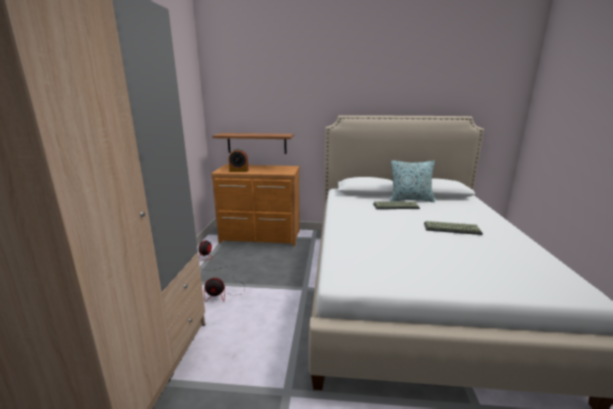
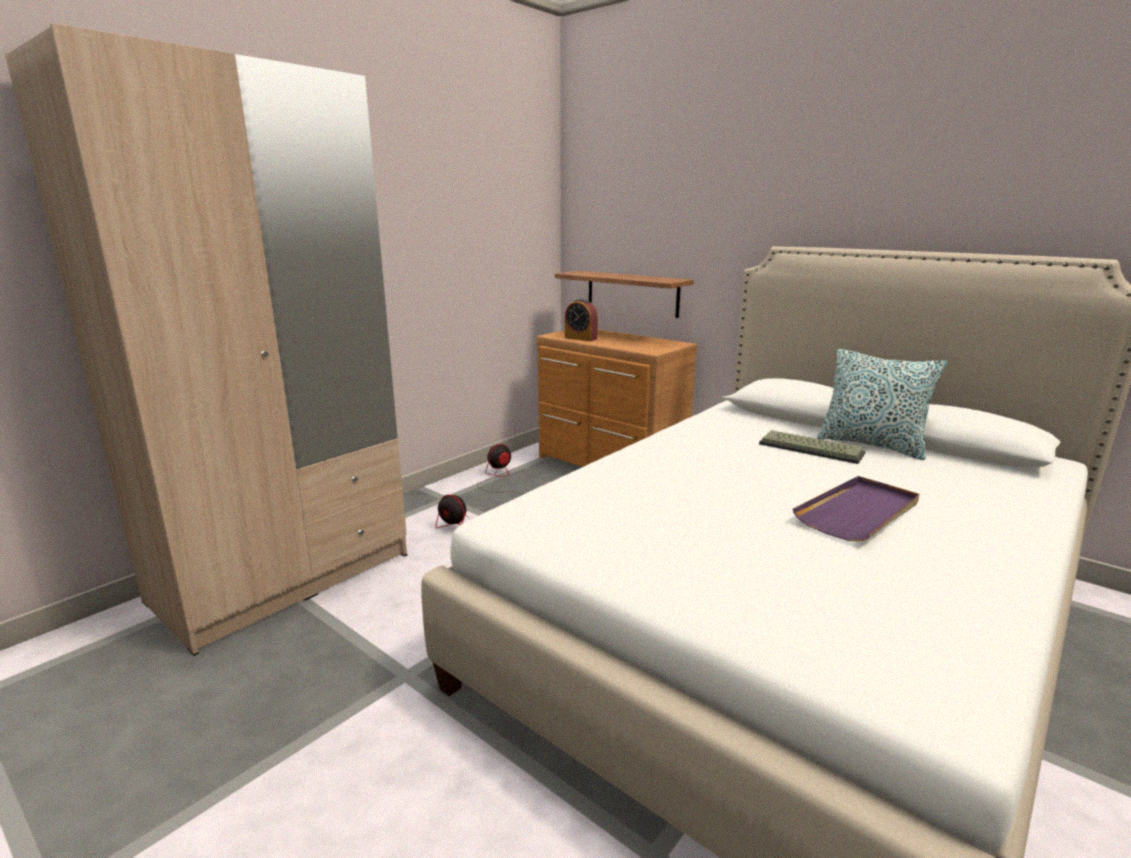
camera: 35 degrees right, 0 degrees up
keyboard [424,221,483,235] -> purple tray [793,476,919,541]

